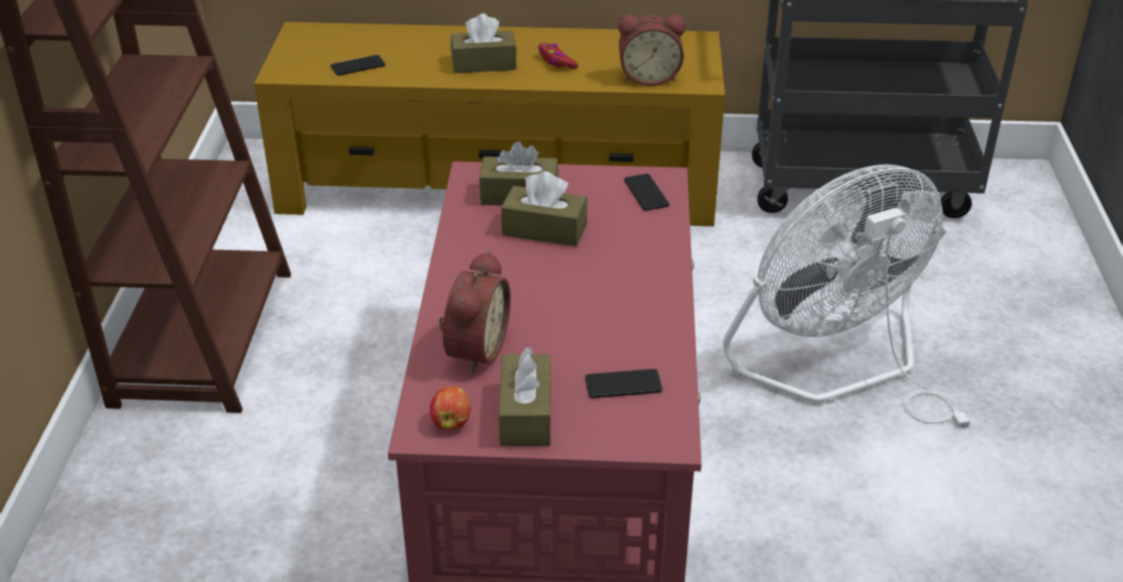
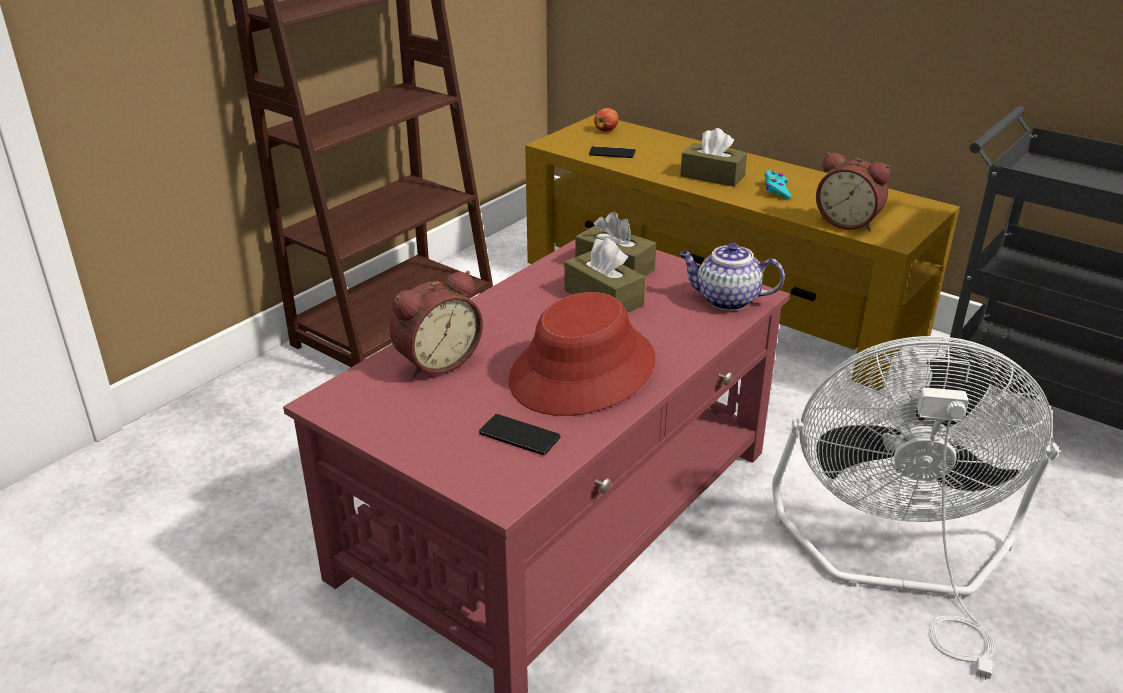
camera: 35 degrees right, 5 degrees down
apple [430,386,471,430] -> apple moved to [594,108,619,131]
brown tissue box [499,347,551,446] -> none
red game controller [538,43,578,69] -> turquoise game controller [765,170,791,199]
phone [624,174,670,211] -> teapot [679,243,785,311]
none -> red hat [509,292,656,416]

